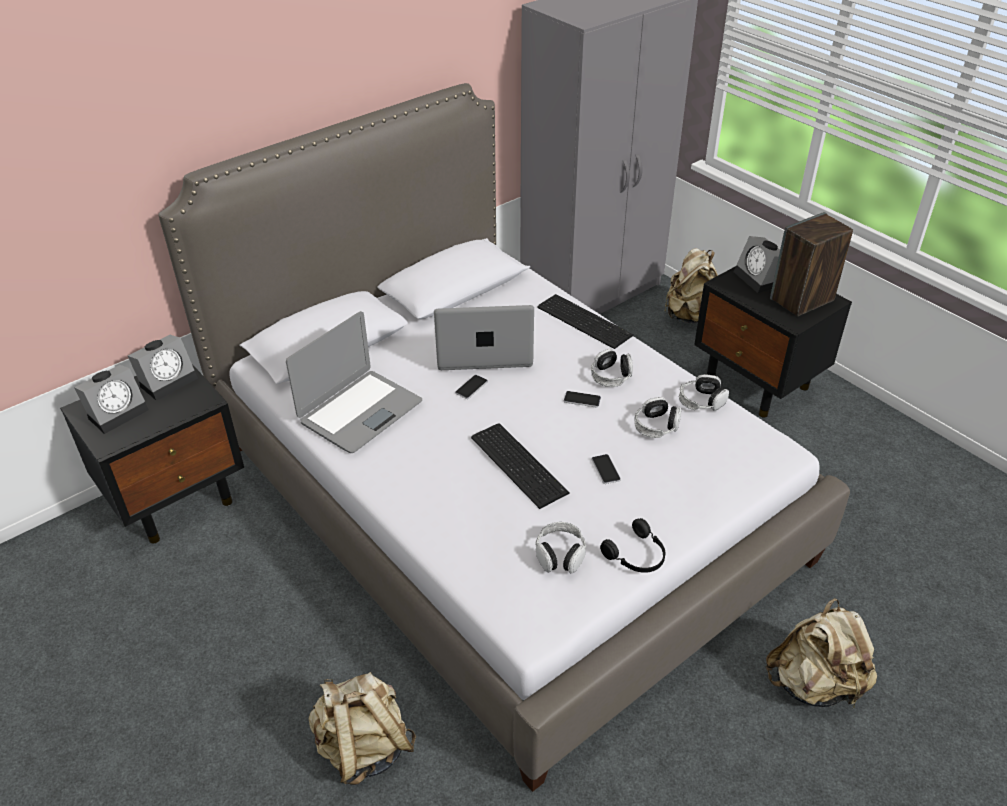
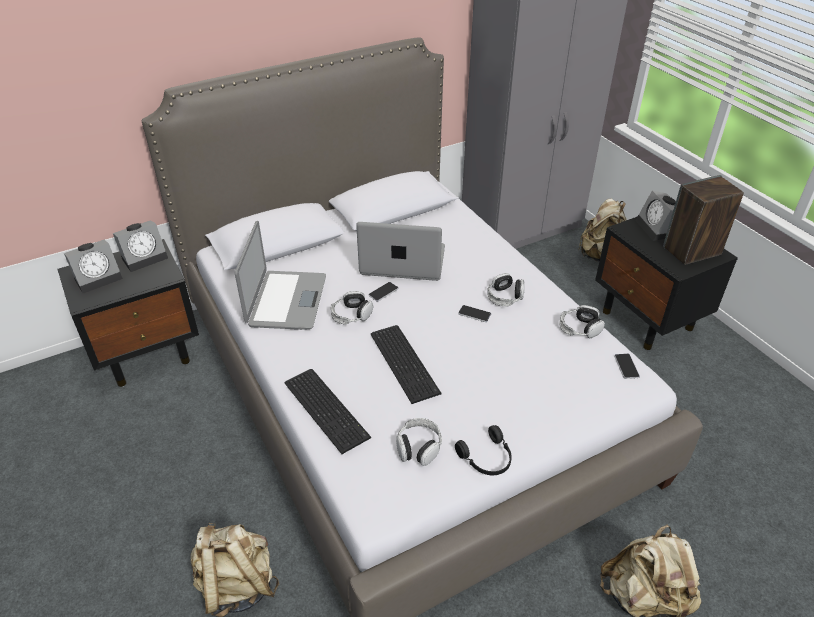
camera: 10 degrees right, 0 degrees up
laptop [286,311,422,453] -> laptop turned 45 degrees counterclockwise [235,221,326,330]
keyboard [537,294,634,349] -> keyboard moved to [285,369,371,454]
phone [591,454,621,484] -> phone moved to [614,354,640,379]
headphones [634,397,681,438] -> headphones moved to [331,291,373,325]

